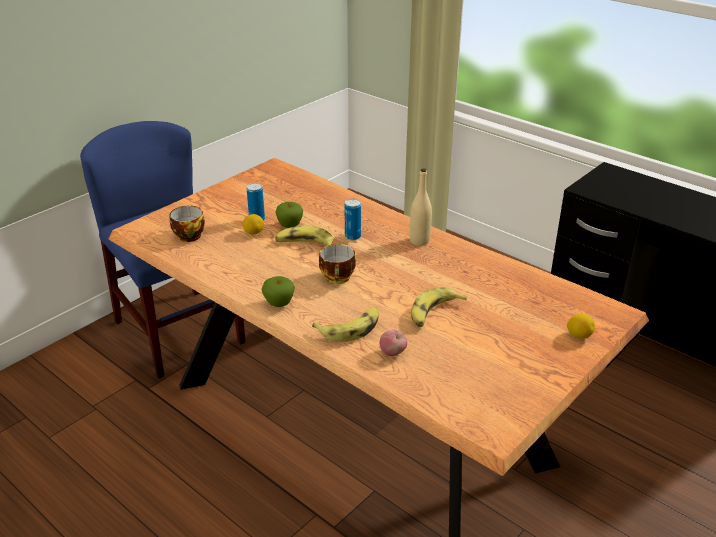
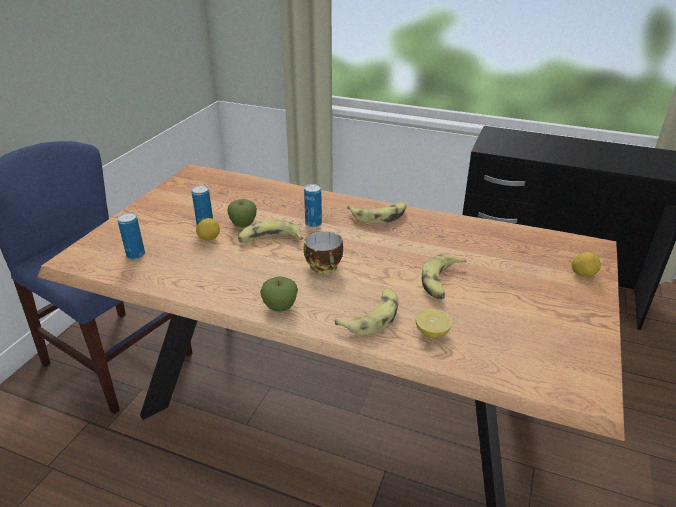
camera: 20 degrees left, 0 degrees up
cup [170,206,205,242] -> can [117,212,145,259]
apple [380,330,407,356] -> lemon [416,309,452,338]
beige bottle [410,168,432,246] -> banana [347,202,406,224]

